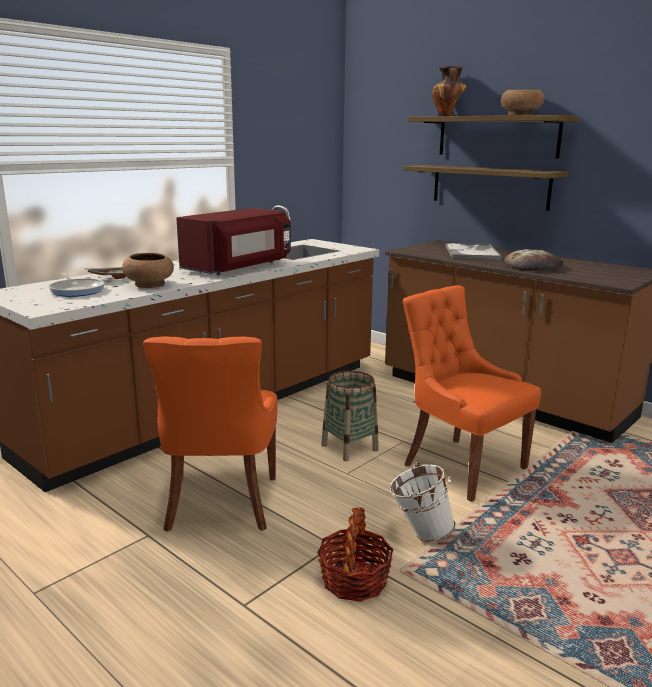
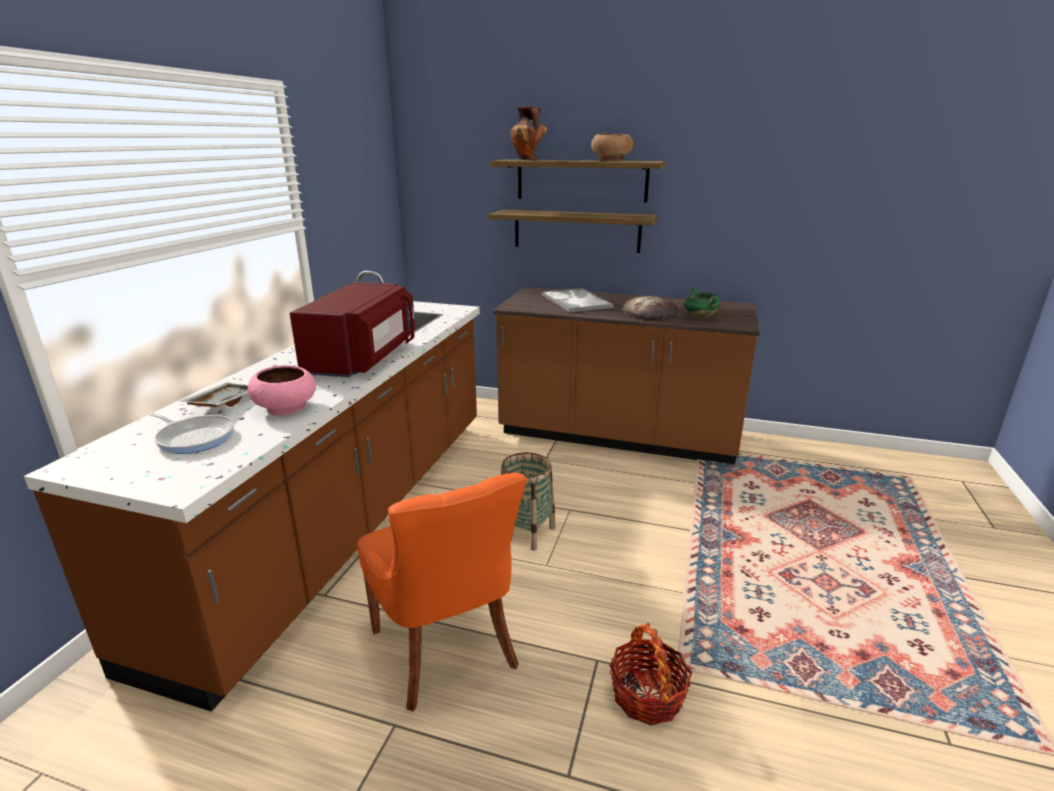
camera: 25 degrees left, 5 degrees up
brown bowl [122,253,174,288] -> pink bowl [248,365,316,416]
white bucket [389,462,456,542] -> none
orange chair [403,285,541,502] -> none
none -> green cooking pot [684,288,720,318]

